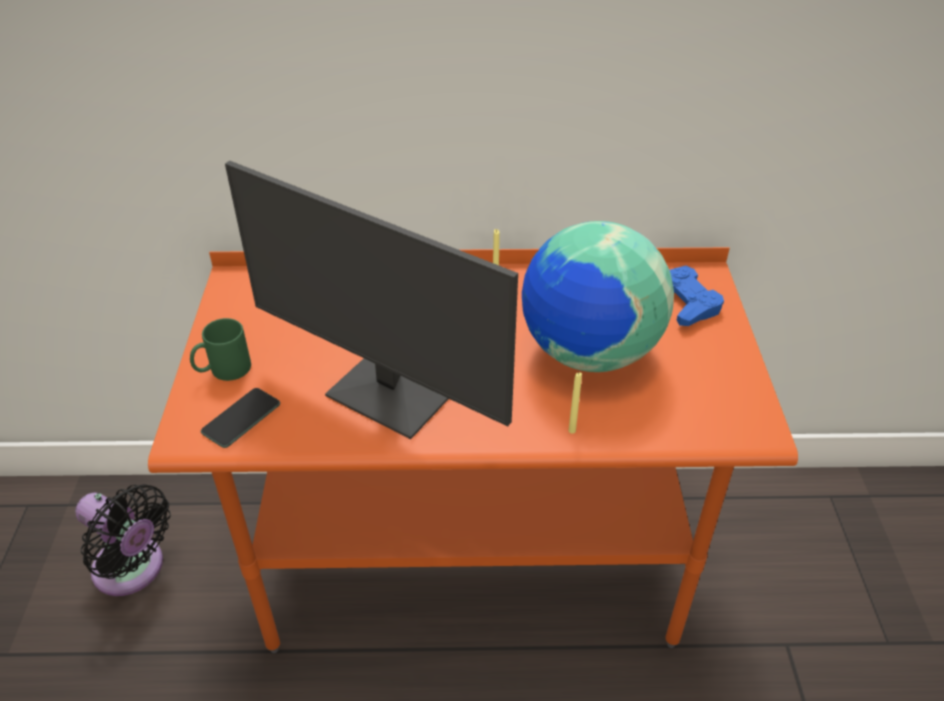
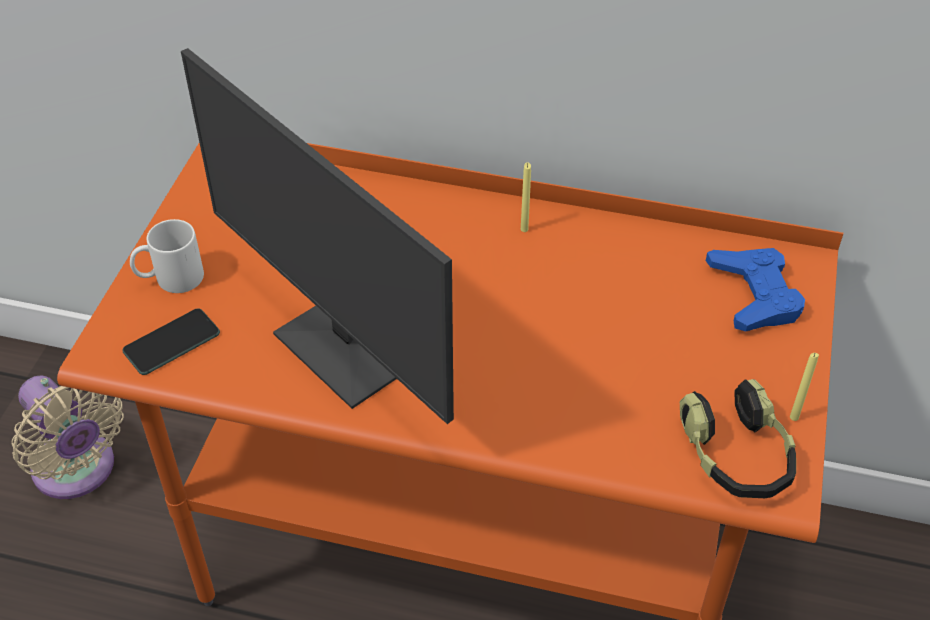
camera: 15 degrees right, 5 degrees up
black fan [75,484,171,596] -> beige fan [11,376,124,499]
green mug [190,318,251,381] -> white mug [130,219,204,293]
globe [522,221,674,372] -> none
yellow candle [568,372,582,434] -> yellow candle moved to [790,353,819,421]
none -> headphones [680,379,796,498]

